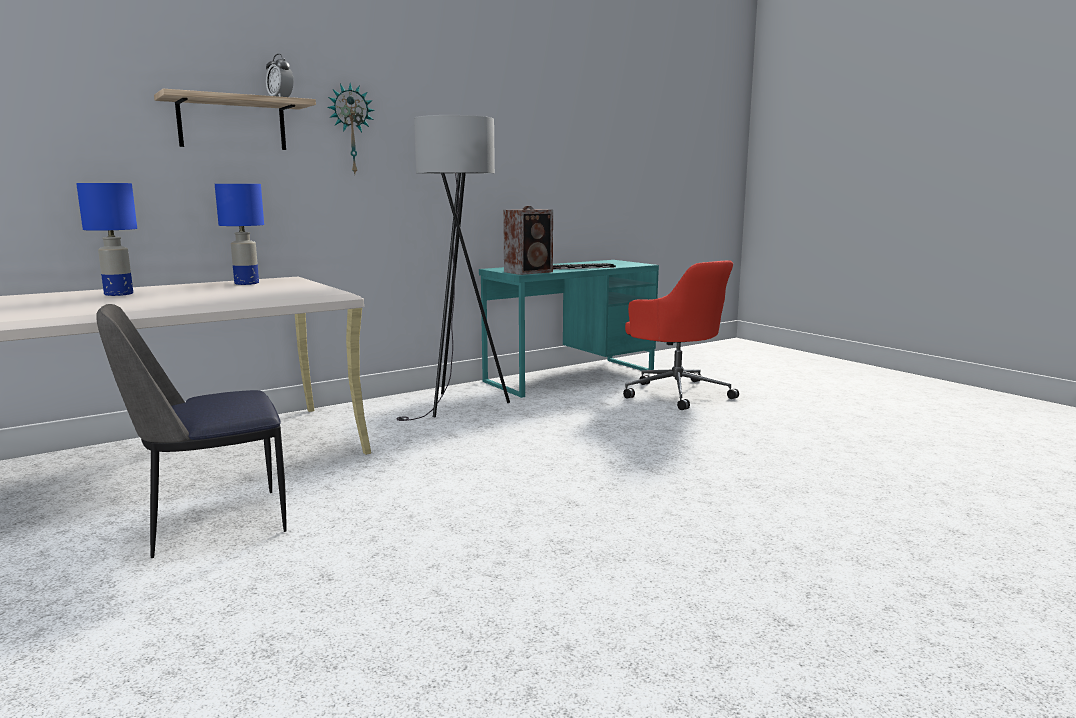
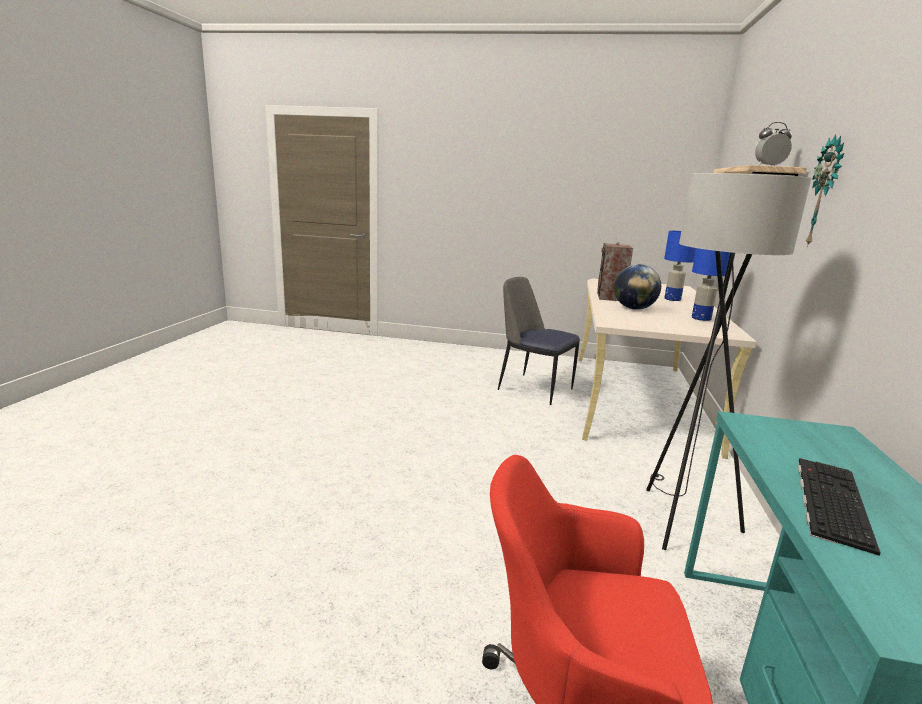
camera: 135 degrees right, 5 degrees up
chair [96,304,287,558] -> chair turned 75 degrees counterclockwise [498,277,580,405]
speaker [503,206,553,275] -> speaker moved to [597,242,633,301]
none -> globe [614,264,661,310]

